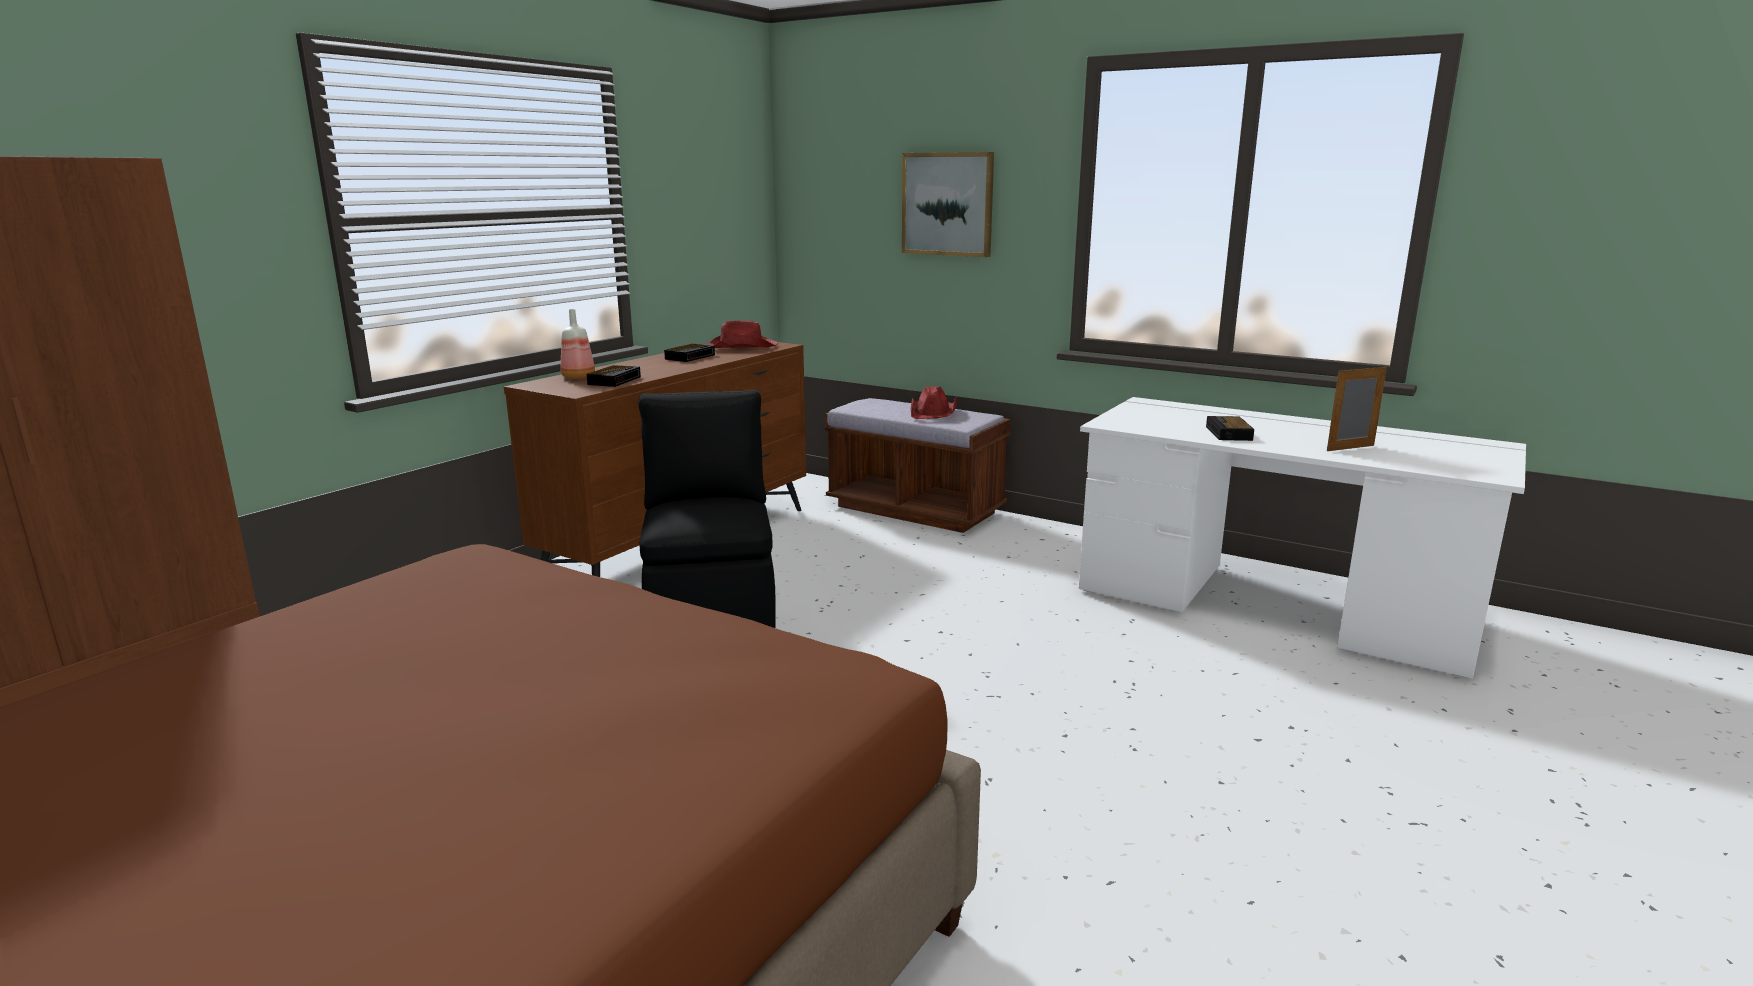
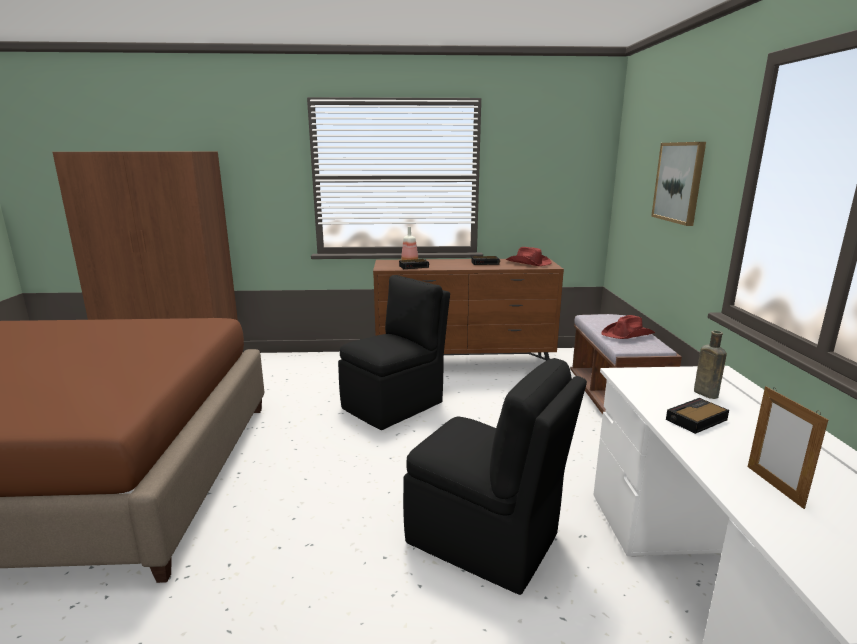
camera: 55 degrees right, 0 degrees up
picture frame [1327,365,1387,451] -> picture frame turned 135 degrees counterclockwise [748,386,828,509]
none -> black chair [403,358,587,595]
none -> brown bottle [694,331,727,399]

